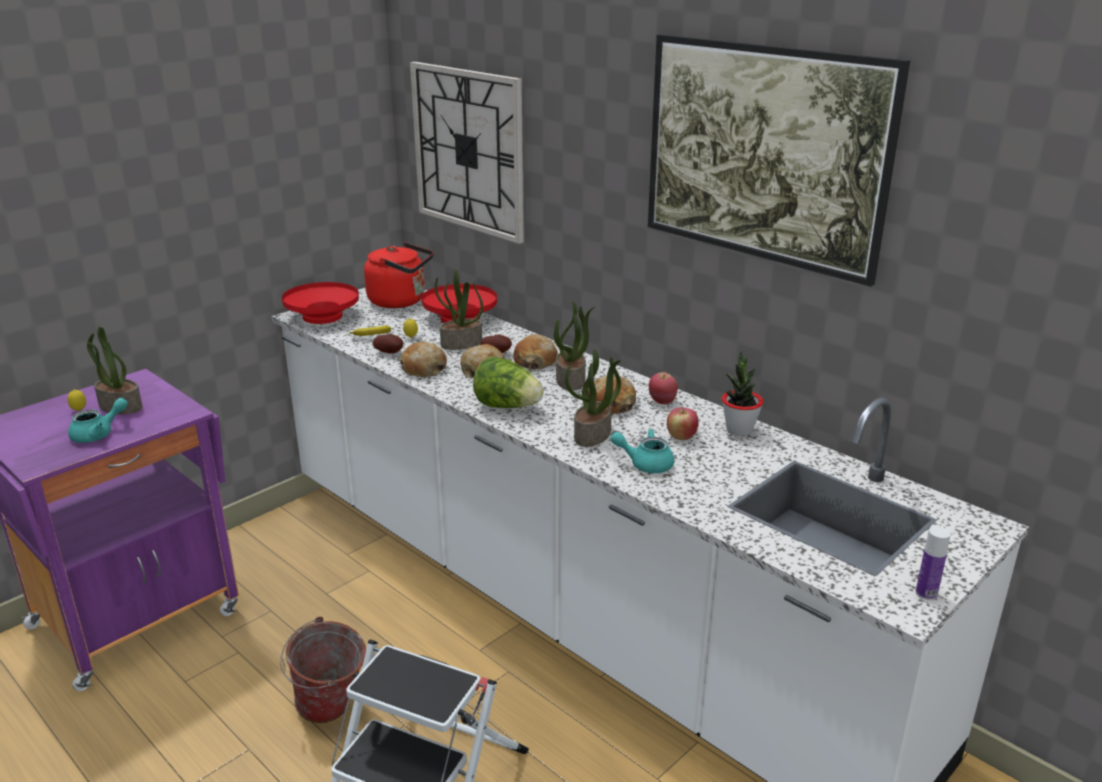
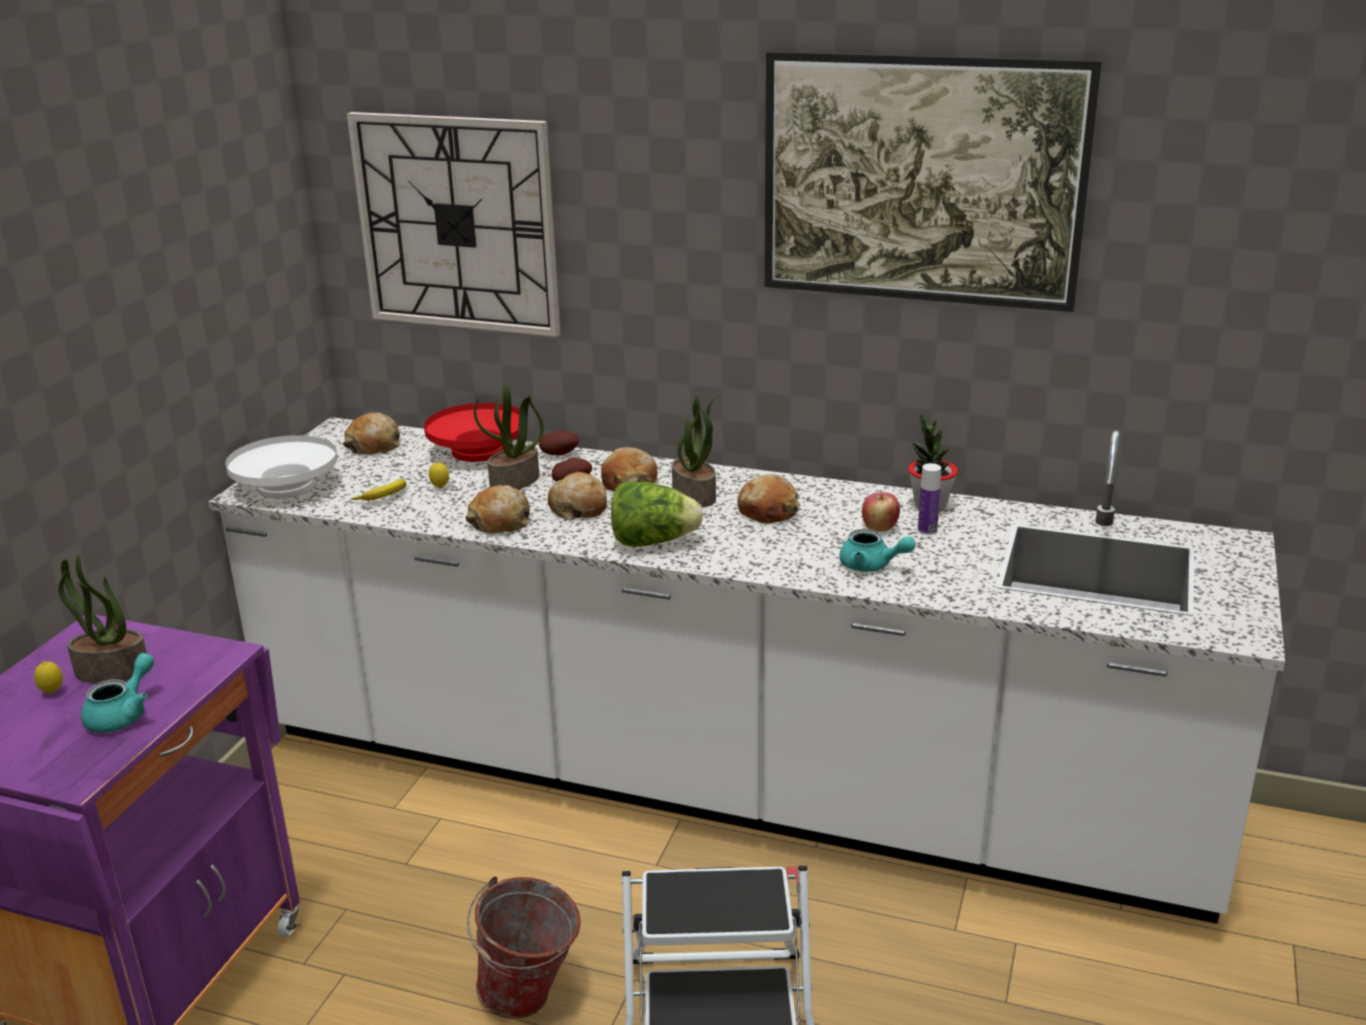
camera: 25 degrees left, 0 degrees up
red bowl [282,282,359,324] -> white bowl [225,435,337,499]
red kettle [364,242,434,308] -> bread [343,413,401,455]
potato [373,334,403,354] -> potato moved to [539,430,579,455]
potted plant [565,349,621,447] -> none
turquoise teapot [610,429,674,473] -> turquoise teapot turned 135 degrees counterclockwise [839,529,916,572]
apple [649,372,678,404] -> none
bottle [915,526,951,600] -> bottle moved to [918,463,941,535]

